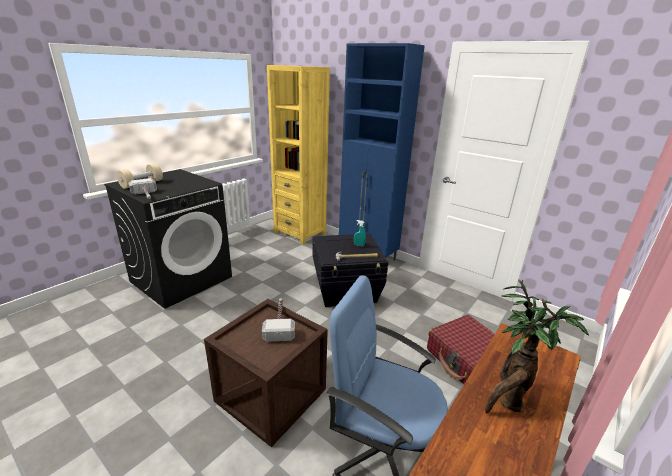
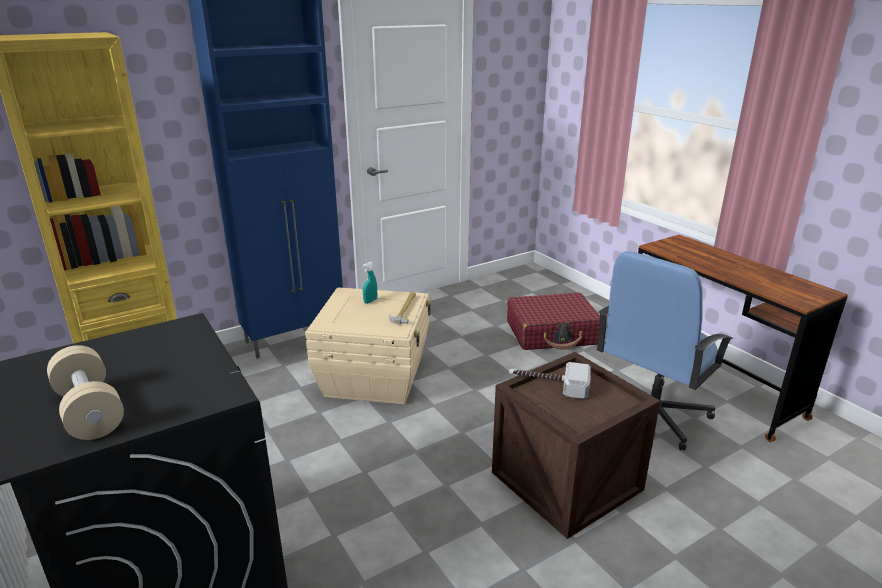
camera: 70 degrees left, 0 degrees up
hammer [129,178,157,199] -> none
black storage box [312,234,388,307] -> beige storage box [305,287,431,404]
potted plant [485,279,589,414] -> none

